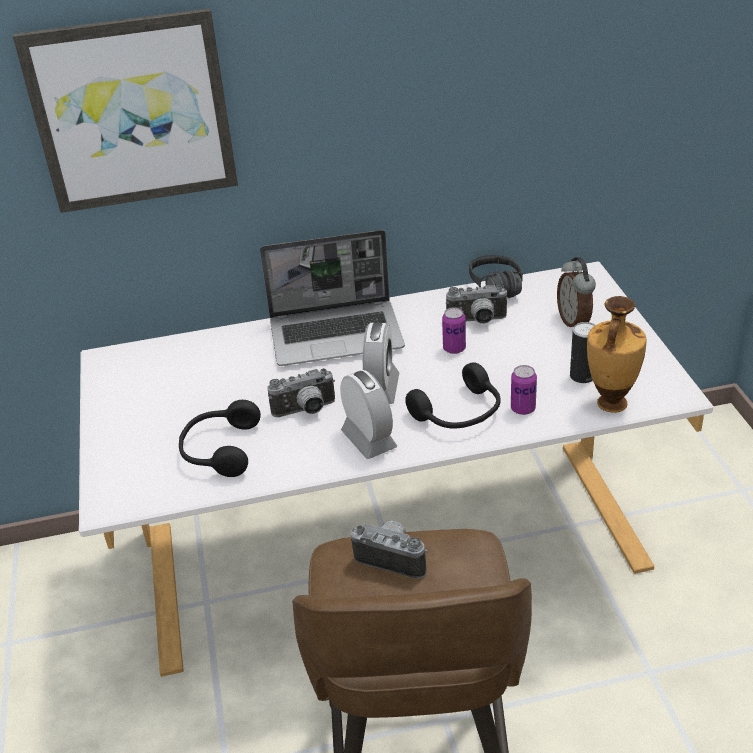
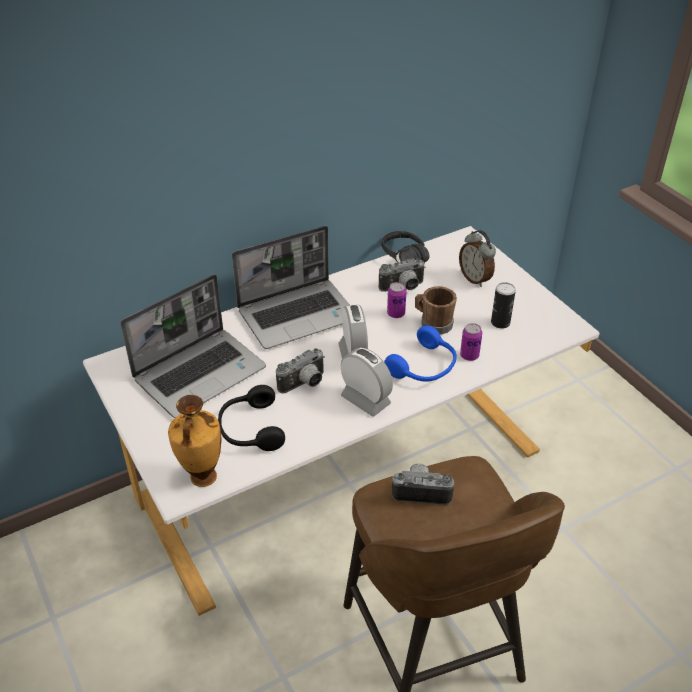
camera: 20 degrees left, 5 degrees up
picture [13,8,238,213] -> none
black headphones [405,362,501,429] -> blue headphones [384,325,457,381]
vase [587,296,647,413] -> vase moved to [168,395,221,487]
none -> laptop [120,274,266,418]
none -> brown mug [415,286,457,334]

